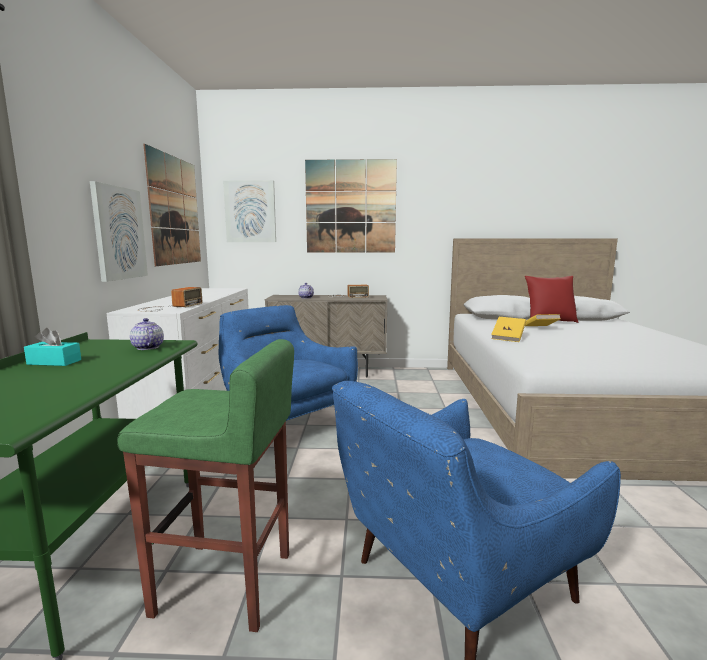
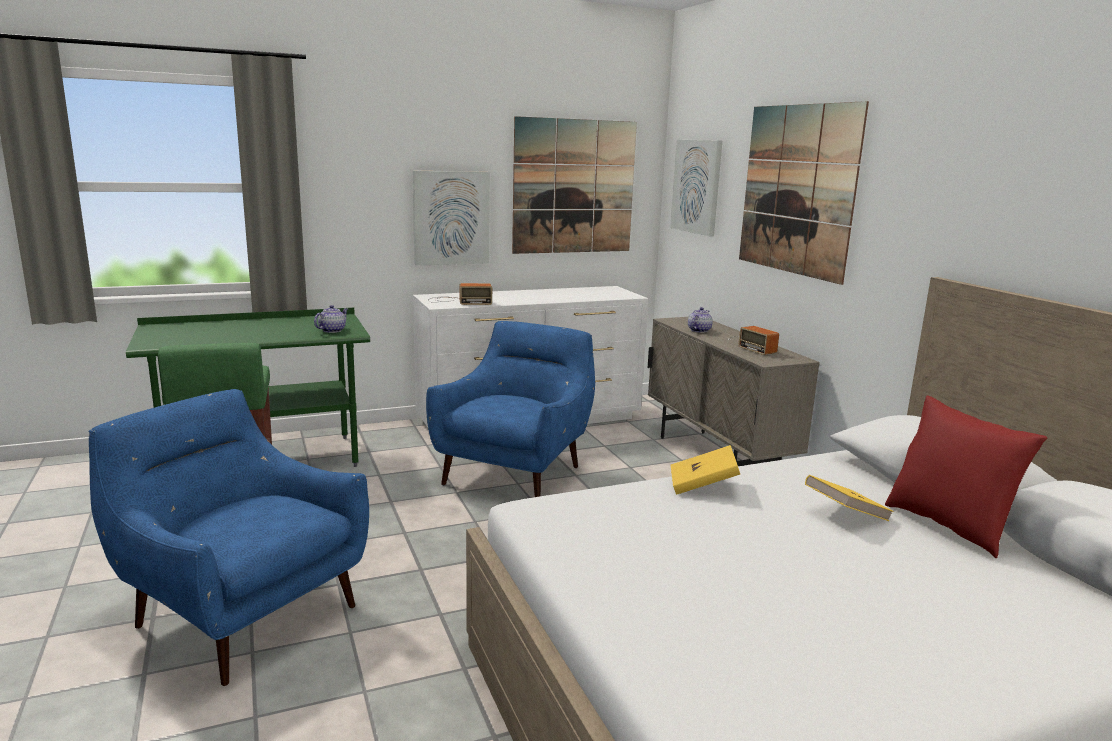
camera: 65 degrees right, 5 degrees up
turquoise tissue box [24,328,81,366] -> none

